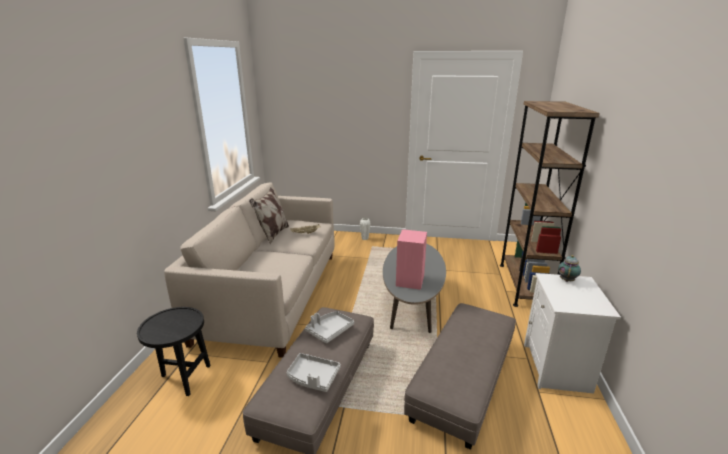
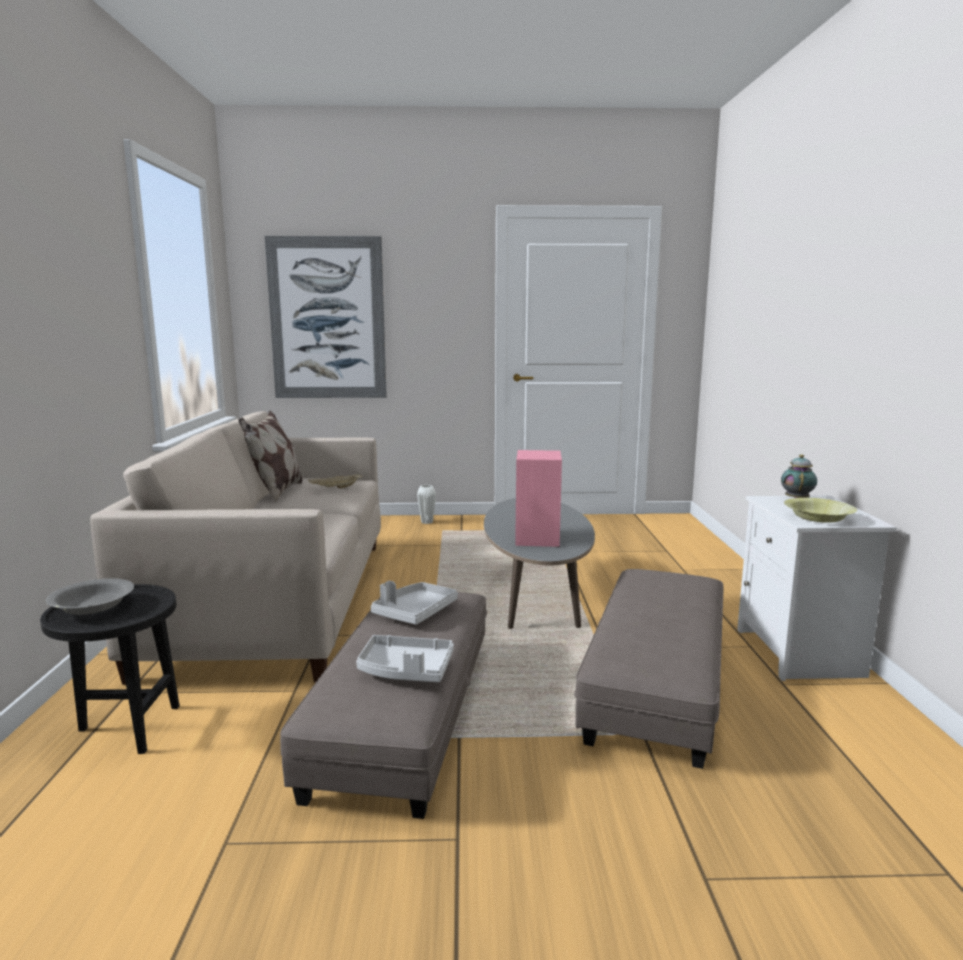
camera: 10 degrees left, 10 degrees down
brown bookcase [500,101,600,307] -> none
none -> grey bowl [46,578,134,615]
none -> picture [265,236,387,398]
none -> yellow bowl [784,498,857,523]

